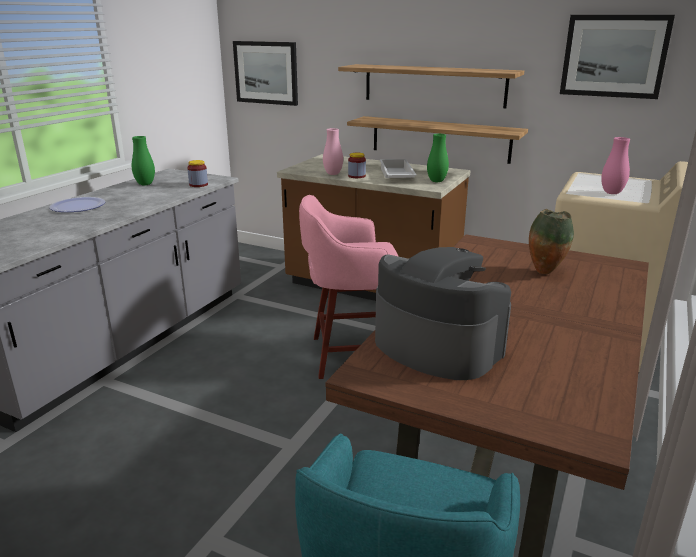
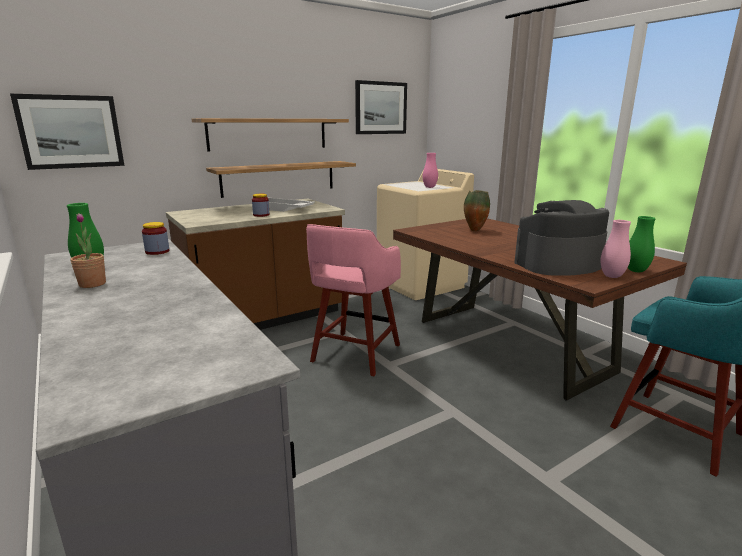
camera: 60 degrees left, 5 degrees down
plate [49,197,105,212] -> none
pink vase [323,128,343,175] -> pink vase moved to [601,220,631,278]
green vase [427,134,449,182] -> green vase moved to [628,216,655,272]
none -> potted plant [70,213,106,288]

